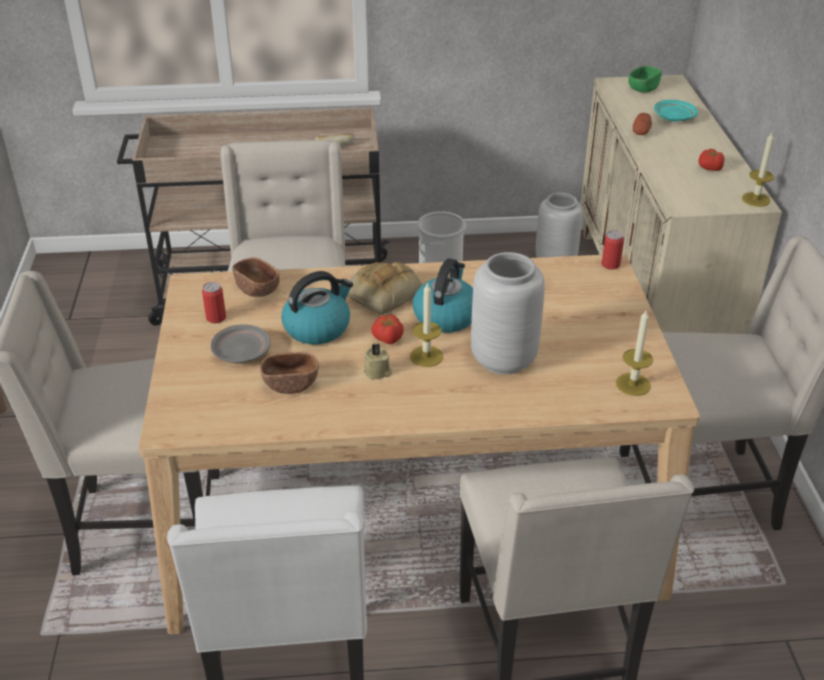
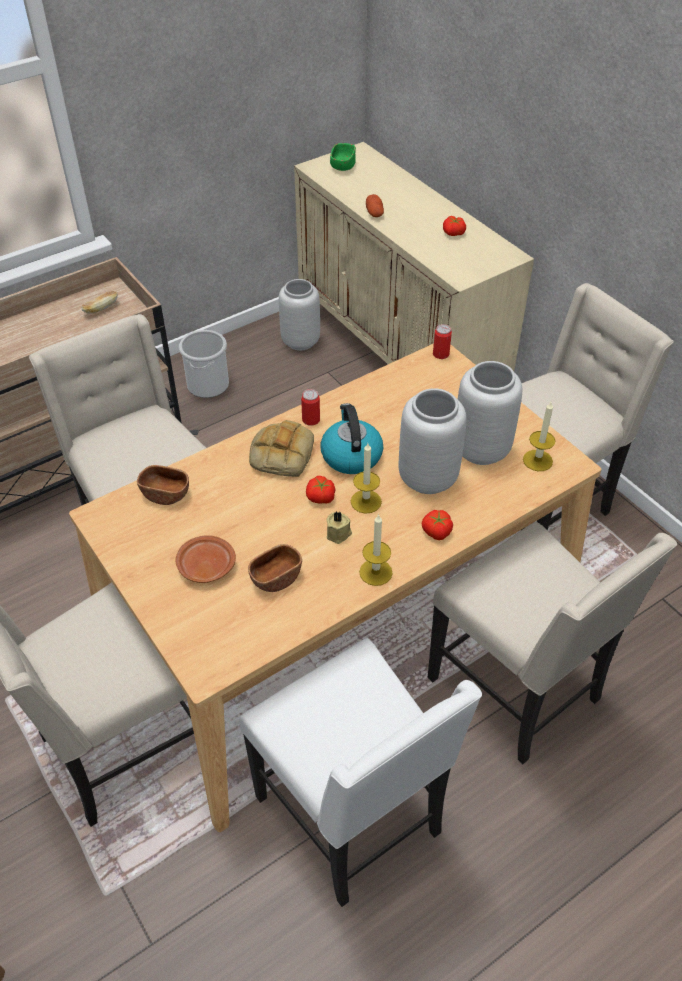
camera: 30 degrees left, 10 degrees up
can [202,282,226,323] -> can moved to [301,389,320,426]
grey plate [211,324,270,363] -> brown plate [176,535,236,583]
kettle [281,271,353,344] -> none
turquoise plate [654,100,698,121] -> none
candle [742,133,774,207] -> candle moved to [359,514,393,586]
none -> tomato [422,510,453,540]
none -> grey vase [458,361,523,465]

